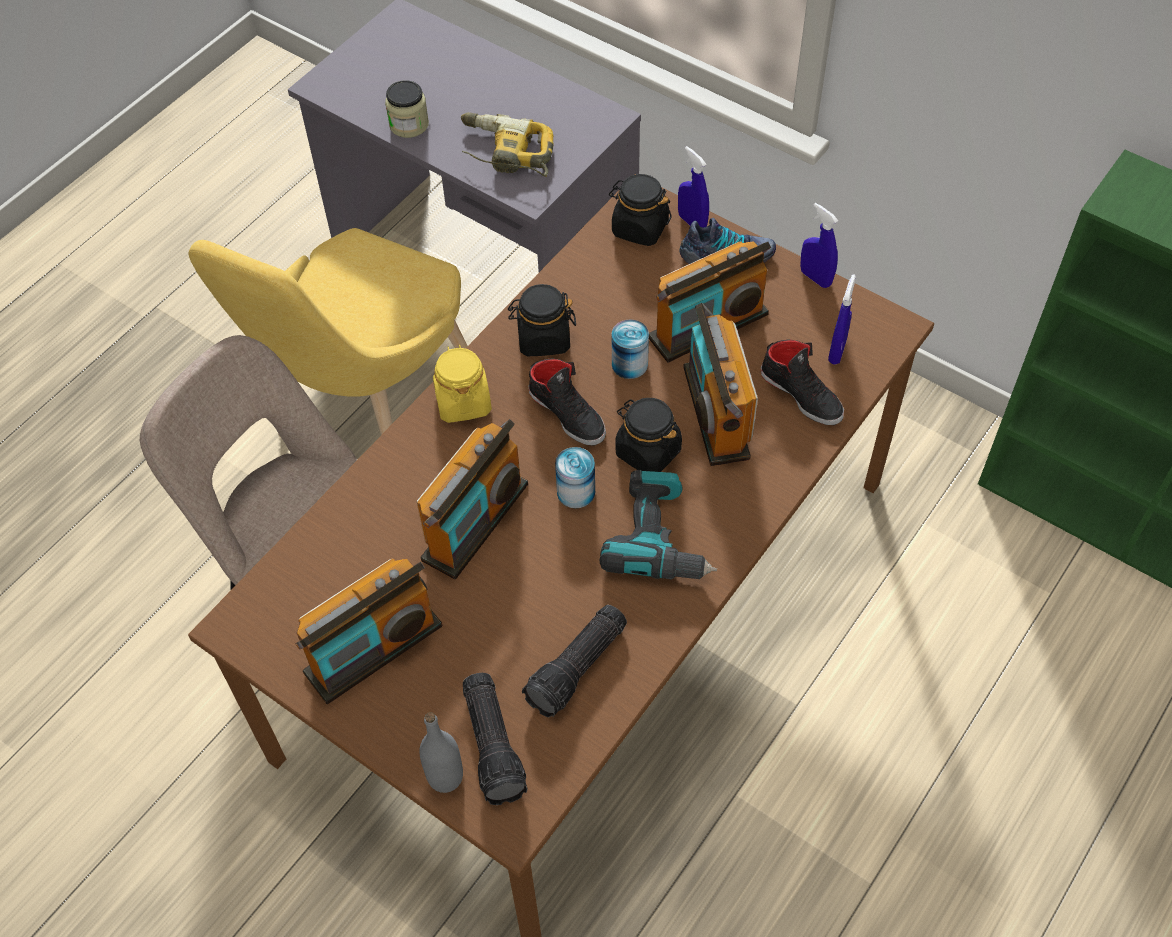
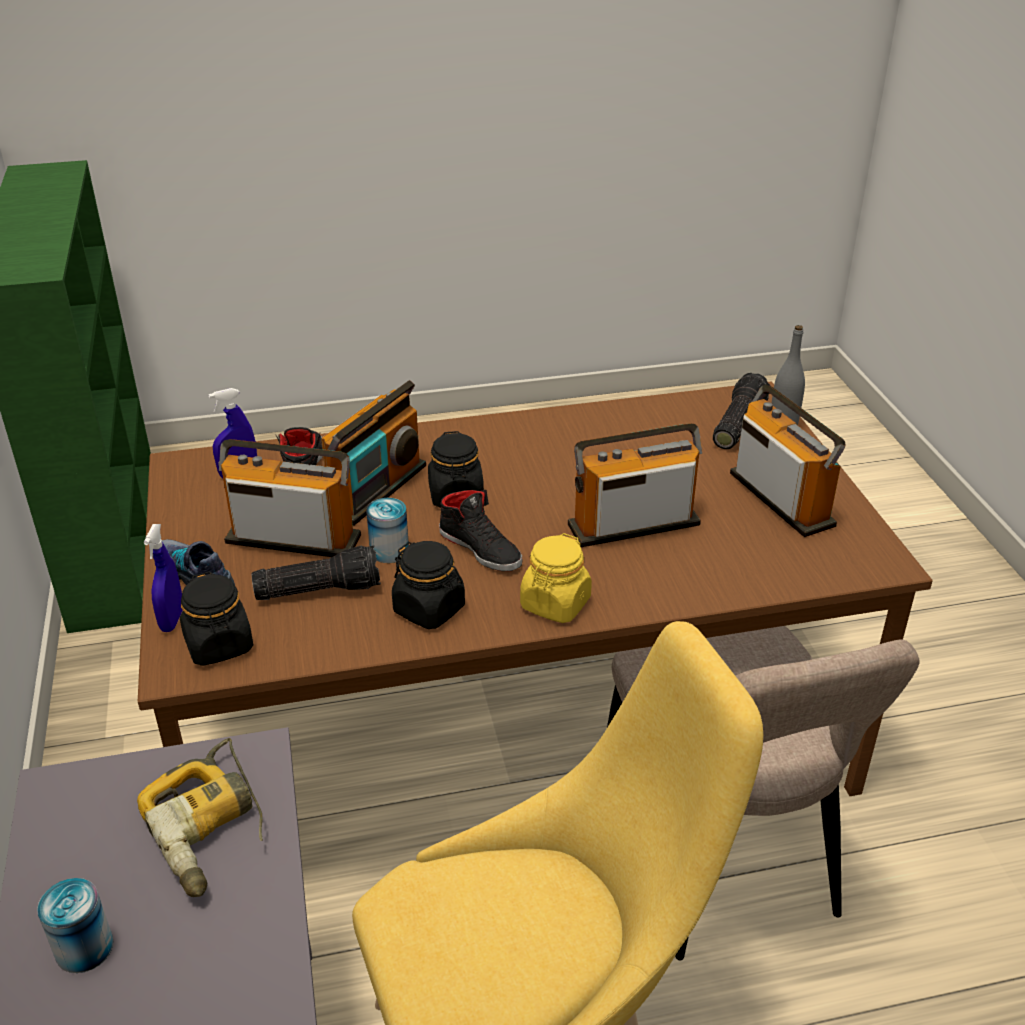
camera: 140 degrees left, 20 degrees down
radio [295,559,442,704] -> radio turned 60 degrees clockwise [730,384,845,537]
jar [385,80,429,138] -> none
flashlight [522,605,627,718] -> flashlight moved to [252,546,381,600]
black shoe [529,358,606,445] -> black shoe turned 135 degrees clockwise [439,490,522,571]
can [555,447,595,508] -> can moved to [37,878,113,973]
power drill [600,470,717,579] -> none
blue spray bottle [800,203,838,288] -> none

